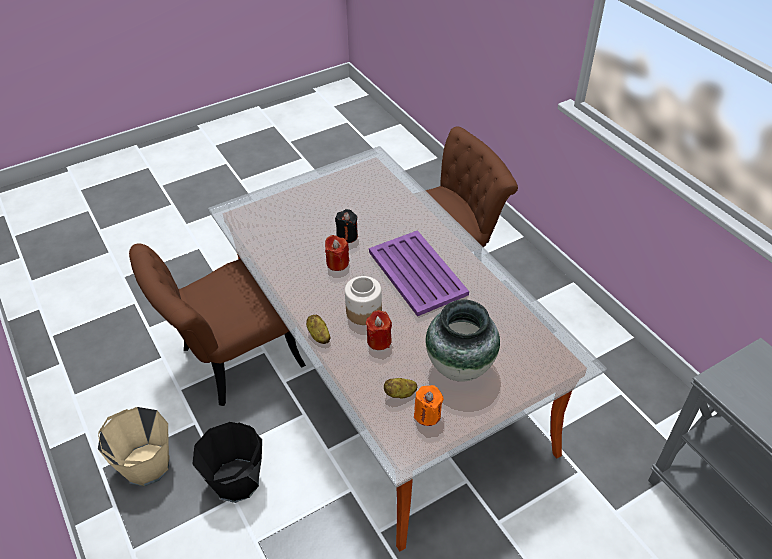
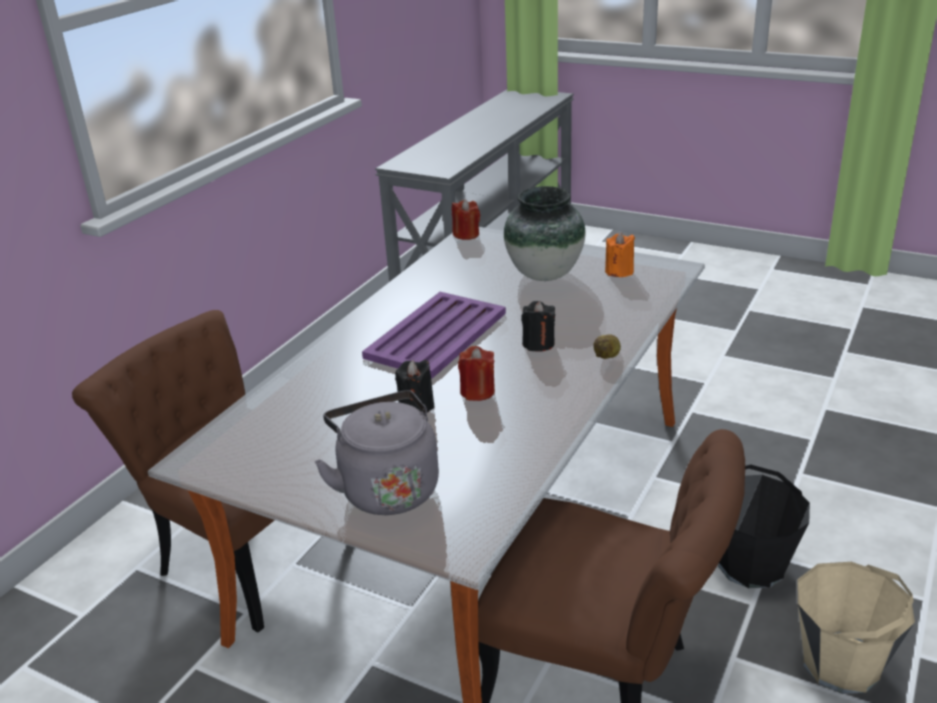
camera: 120 degrees left, 15 degrees down
jar [345,276,382,325] -> black candle [521,301,555,352]
red candle [366,310,392,350] -> red candle moved to [452,199,480,240]
potato [384,378,418,398] -> none
none -> grey kettle [314,390,439,515]

